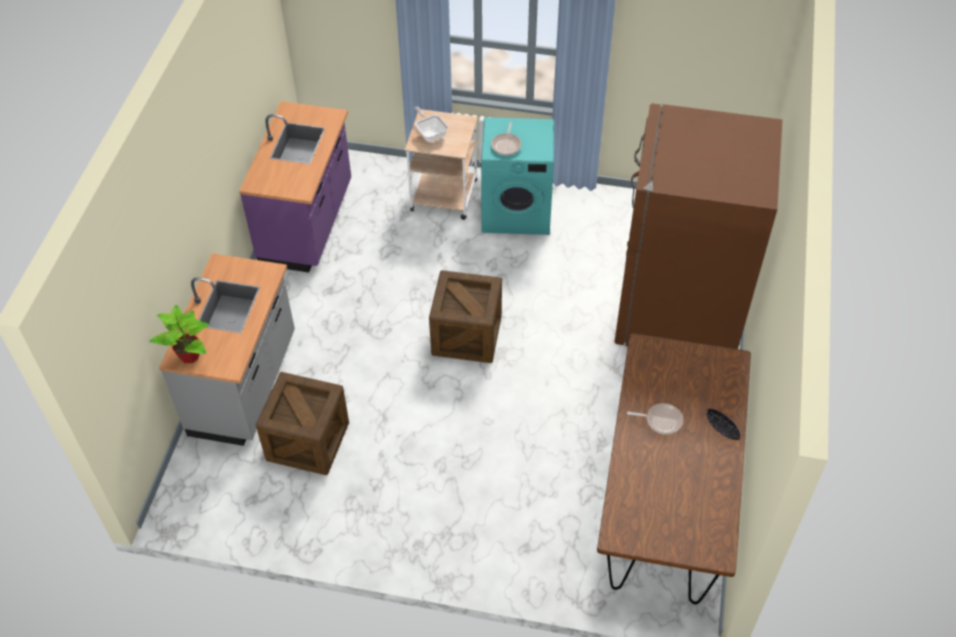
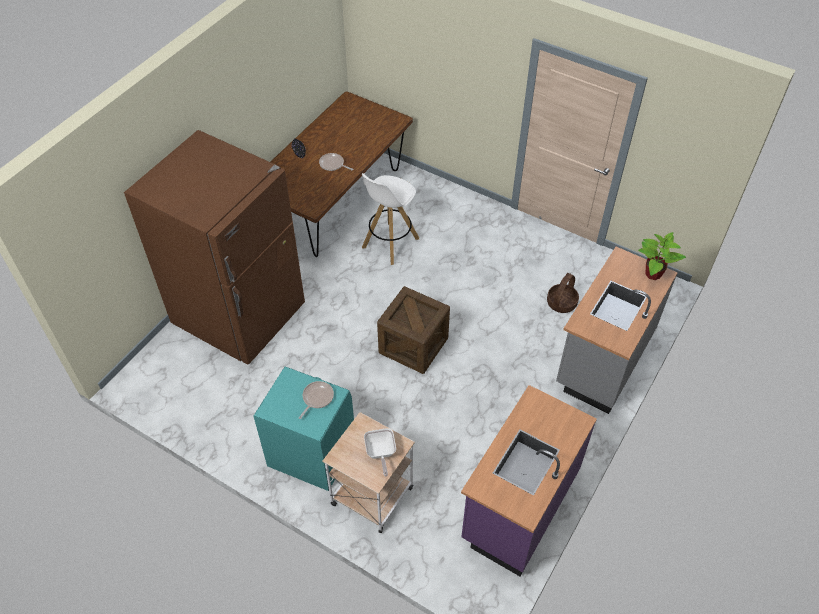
camera: 160 degrees left, 0 degrees up
crate [256,372,349,475] -> basket [547,273,579,313]
none -> white stool [362,173,419,265]

